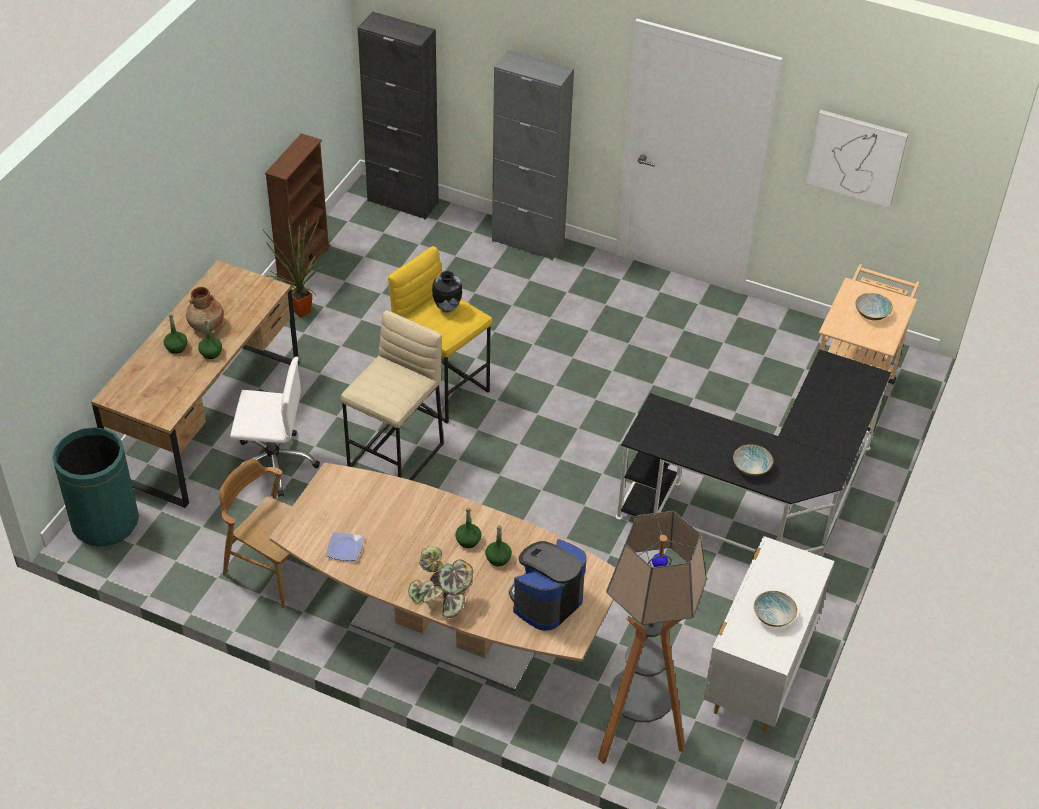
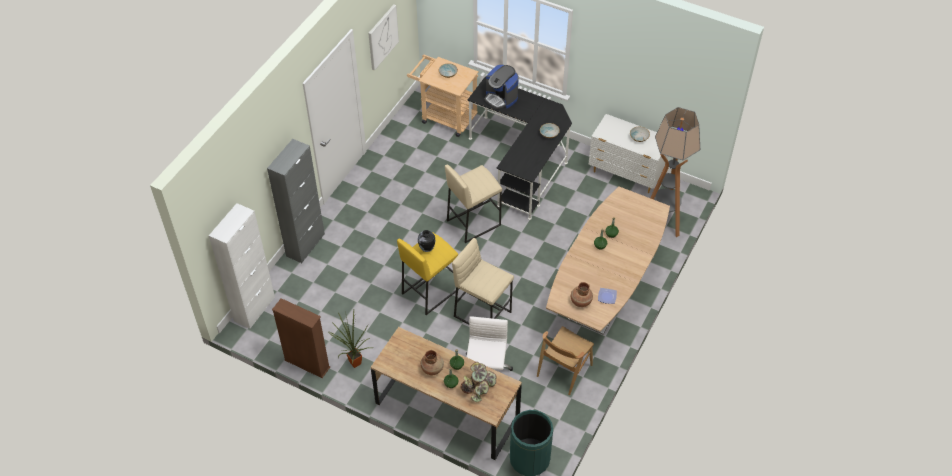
camera: 85 degrees left, 5 degrees up
black cabinet [358,12,439,220] -> white cabinet [209,203,275,329]
potted plant [408,546,473,618] -> potted plant moved to [461,362,497,402]
coffee machine [509,539,586,631] -> coffee machine moved to [485,65,519,109]
none -> beige stool [445,164,502,243]
none -> brown vase [571,282,593,307]

